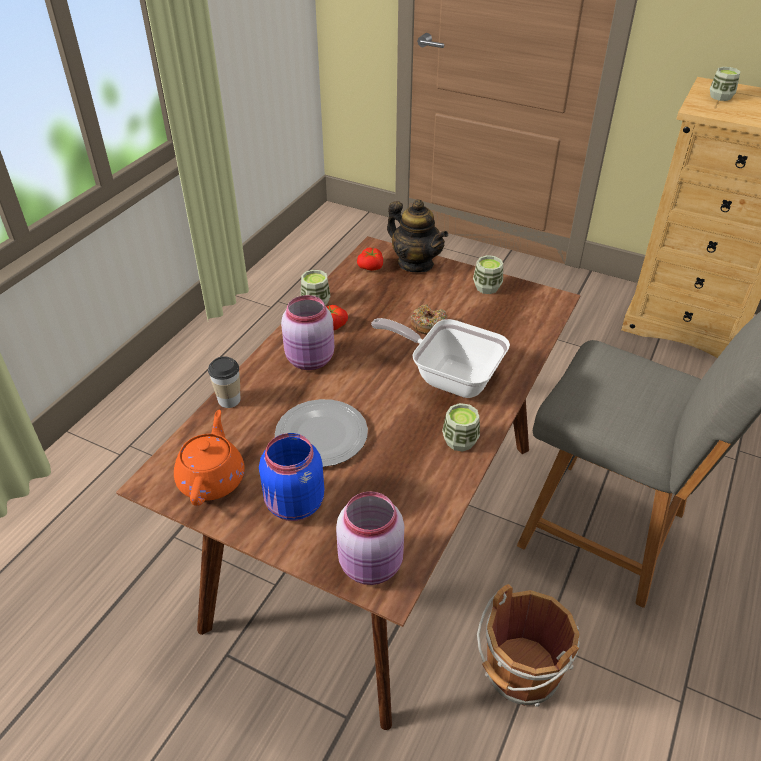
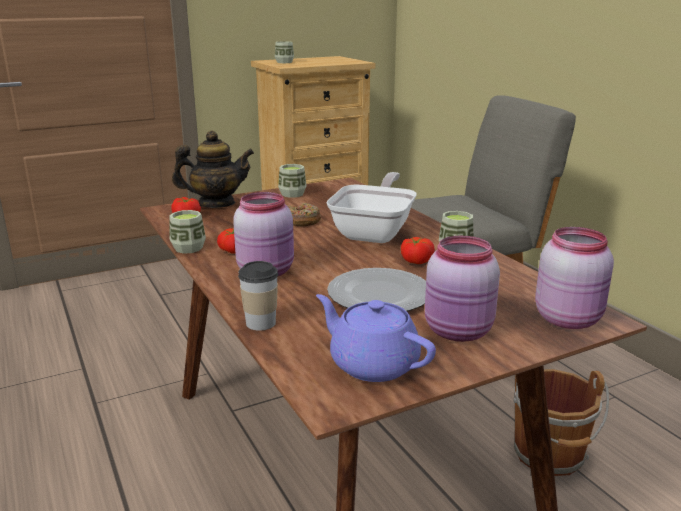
camera: 55 degrees left, 20 degrees down
orange teapot [174,410,245,506] -> purple teapot [316,294,436,382]
blue jar [259,433,324,521] -> pink jar [425,236,500,342]
frying pan [371,318,510,398] -> frying pan turned 135 degrees clockwise [326,172,417,243]
none -> tomato [401,237,435,264]

